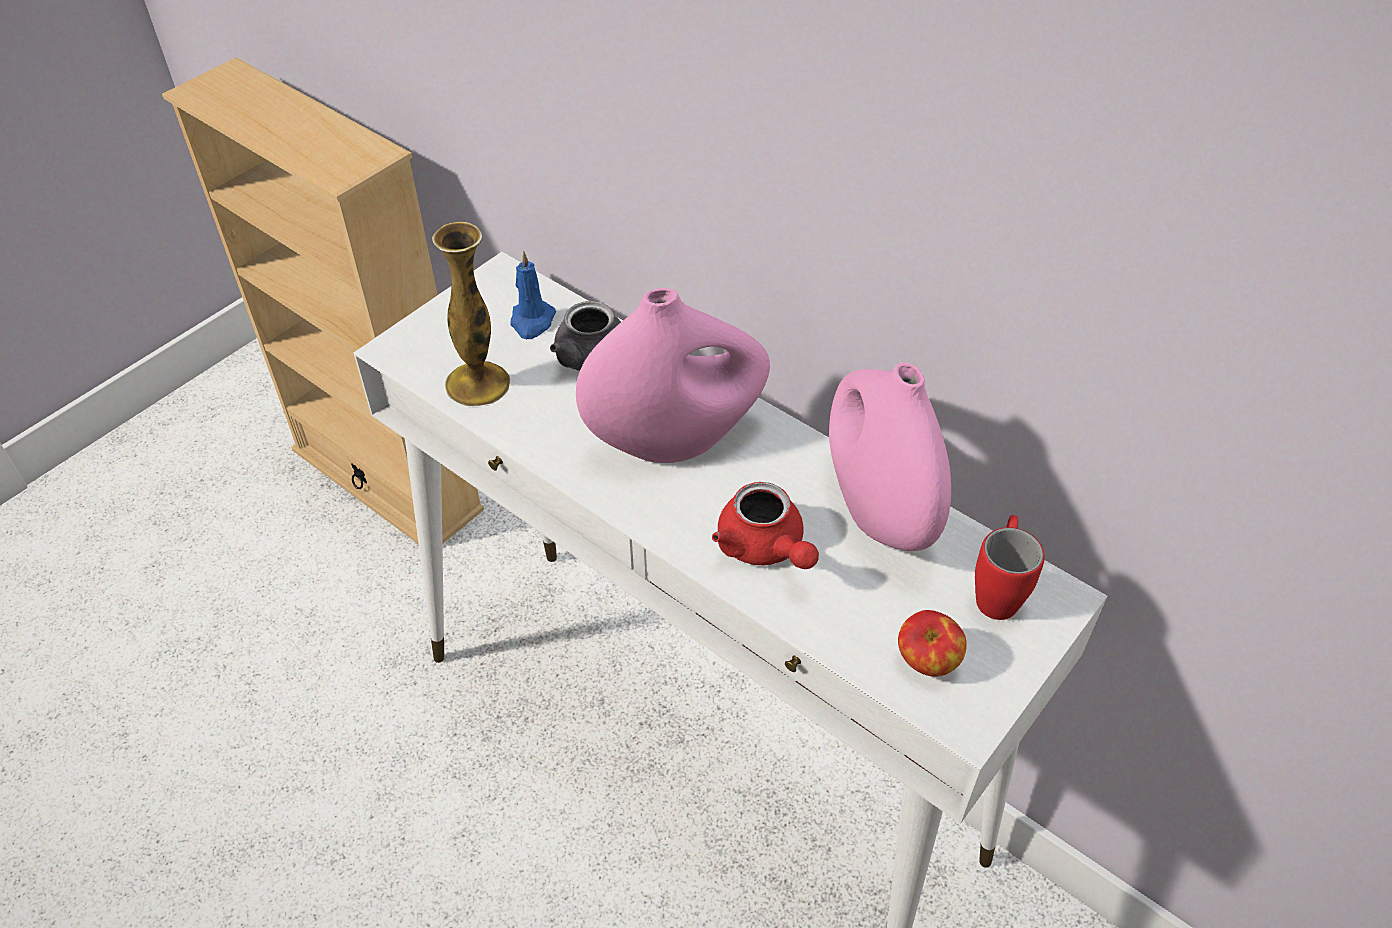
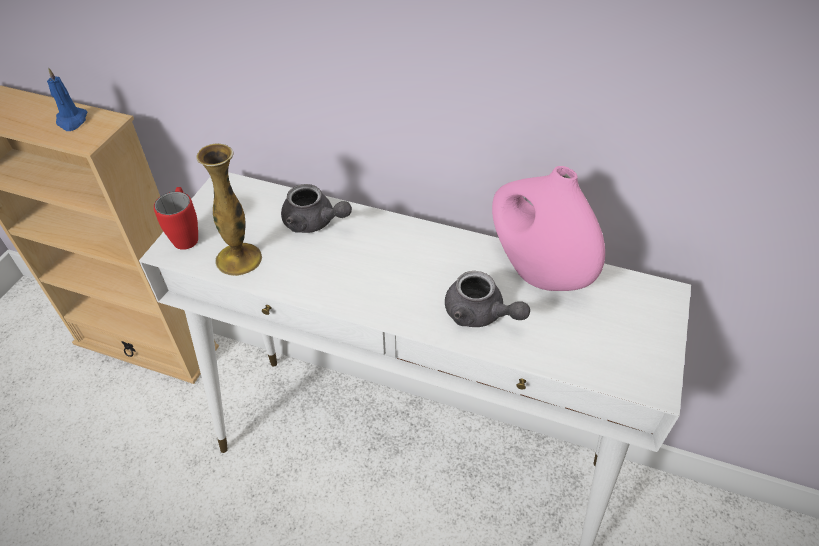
camera: 20 degrees left, 0 degrees up
blue candle [511,251,556,339] -> blue candle moved to [47,67,87,131]
pink vase [576,288,770,463] -> none
red teapot [712,482,819,569] -> grey teapot [445,271,530,327]
apple [898,610,967,677] -> none
red mug [975,515,1045,620] -> red mug moved to [154,187,198,250]

